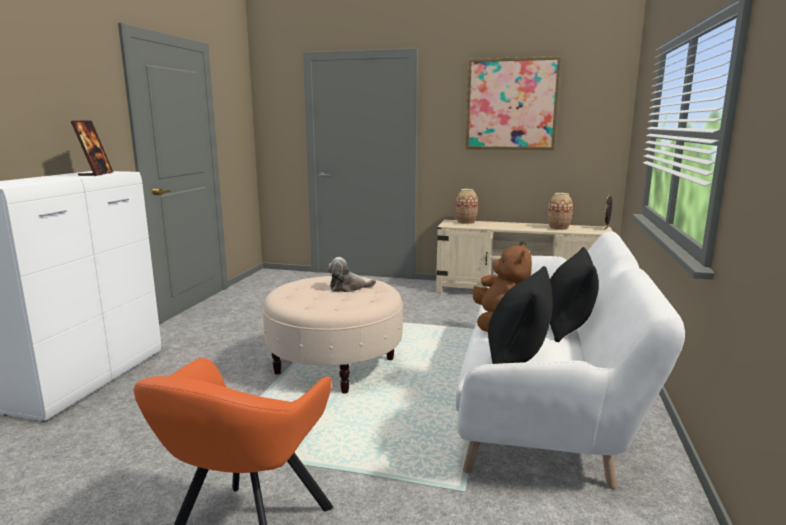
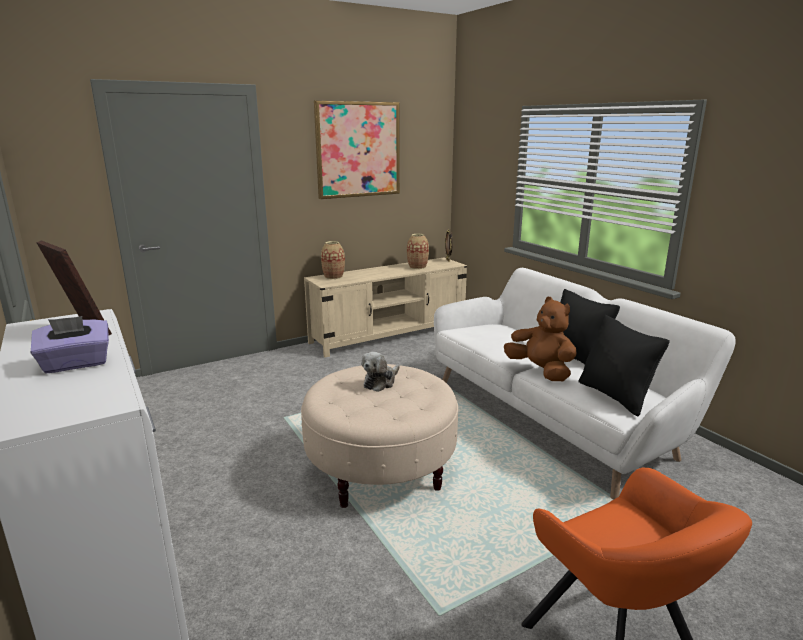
camera: 45 degrees left, 5 degrees up
none -> purple tissue box [31,316,109,373]

